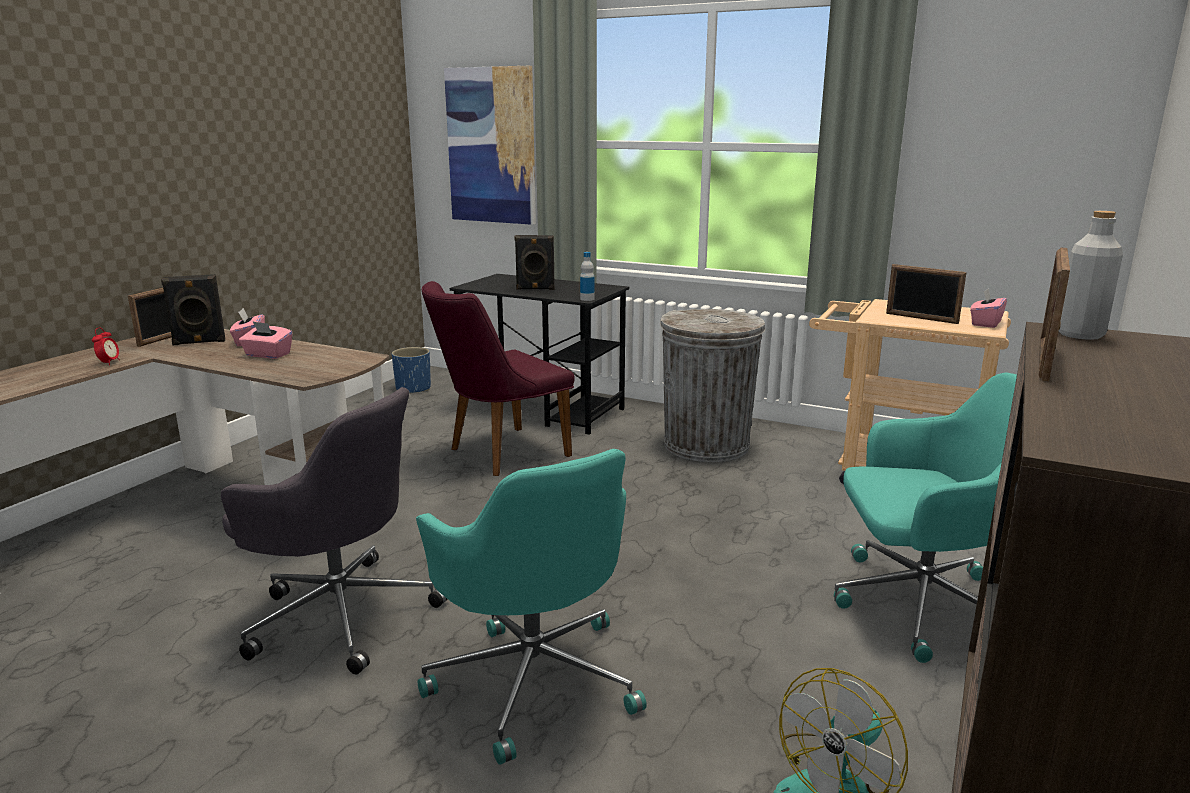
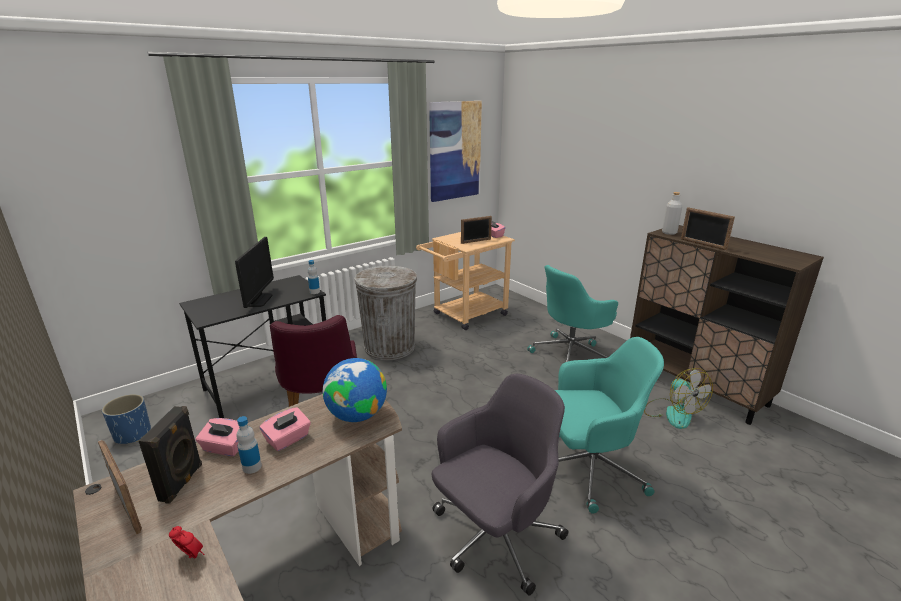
camera: 65 degrees left, 5 degrees up
picture [444,66,536,225] -> picture moved to [429,101,482,202]
black speaker [515,235,555,290] -> monitor [235,237,274,308]
turquoise office chair [834,373,1017,663] -> turquoise office chair turned 150 degrees counterclockwise [527,265,618,362]
none -> bottle [237,416,262,474]
none -> globe [323,358,387,422]

